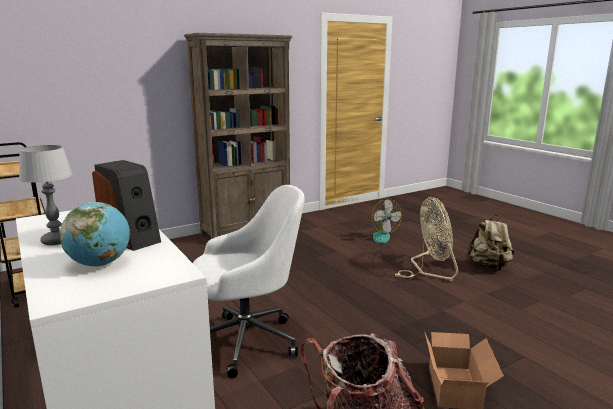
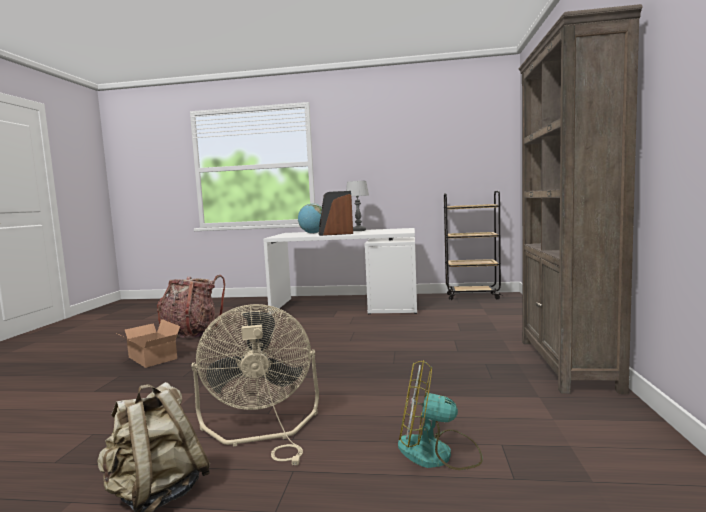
camera: 130 degrees right, 10 degrees down
white office chair [193,185,305,378] -> none
beige fan [393,197,458,281] -> beige fan turned 135 degrees clockwise [192,304,319,465]

